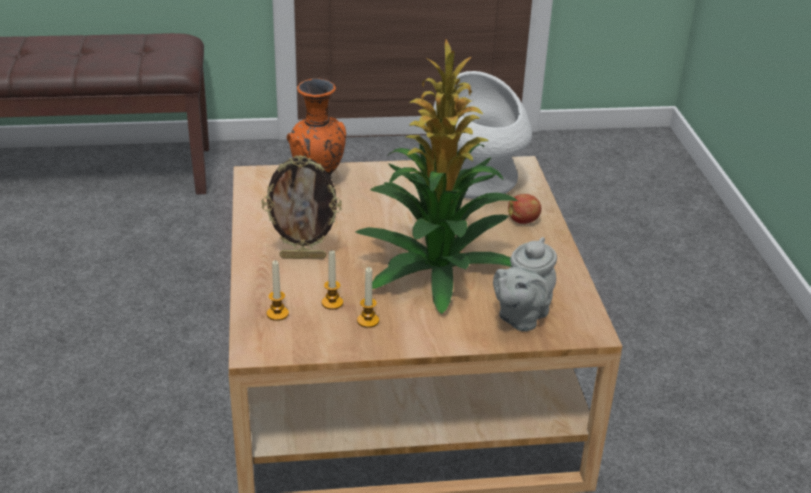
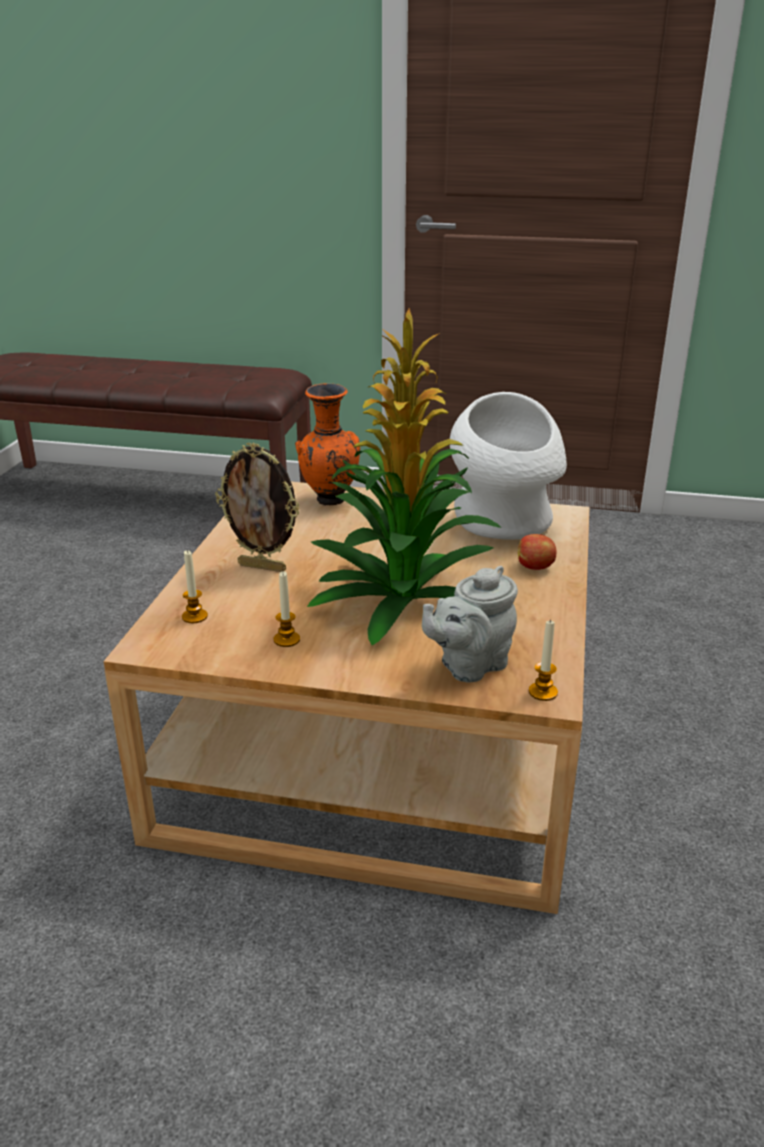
camera: 20 degrees right, 5 degrees down
candle [322,251,343,310] -> candle moved to [529,619,558,701]

